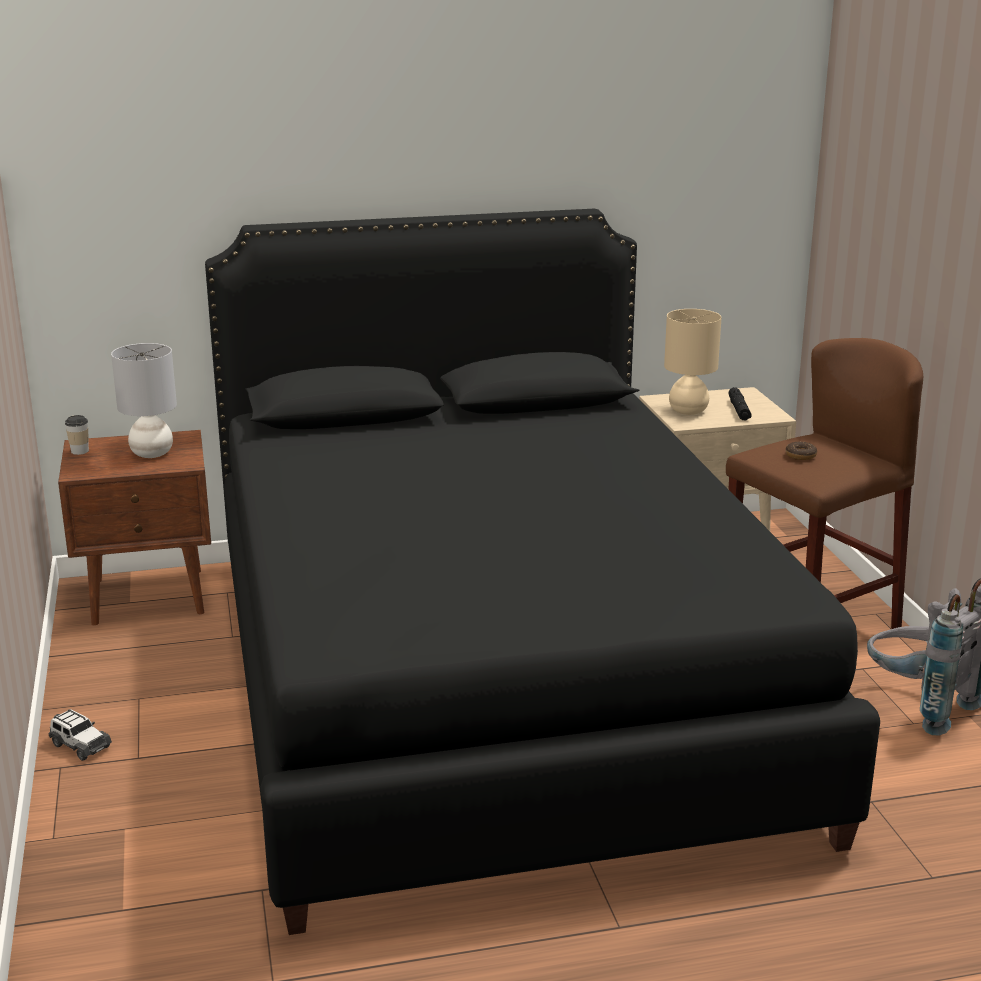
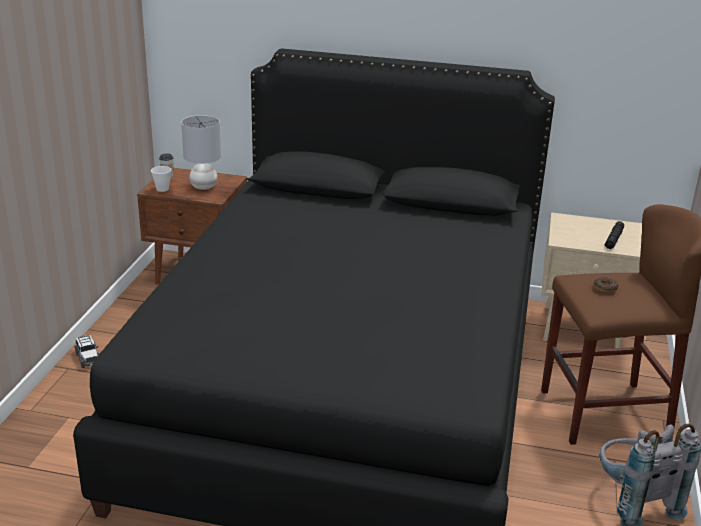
camera: 25 degrees right, 5 degrees up
beige table lamp [664,309,722,415] -> none
none -> cup [151,166,172,192]

